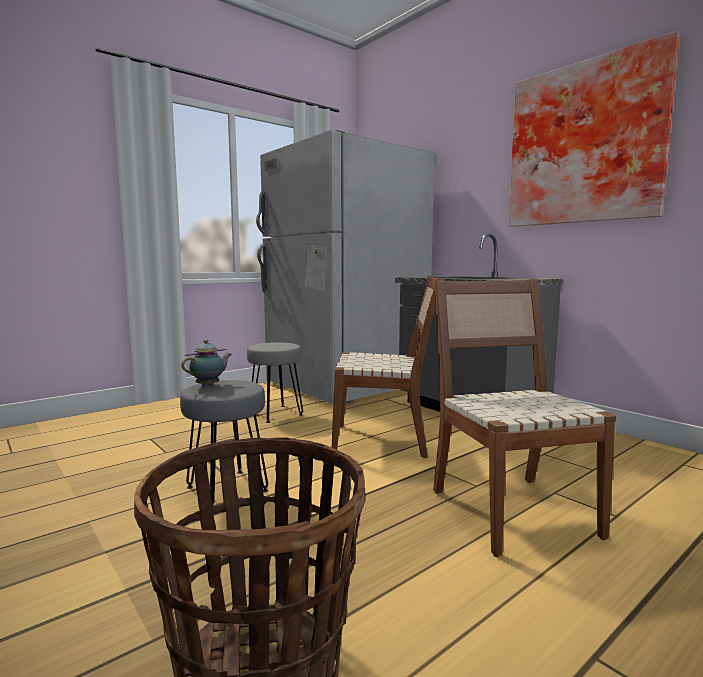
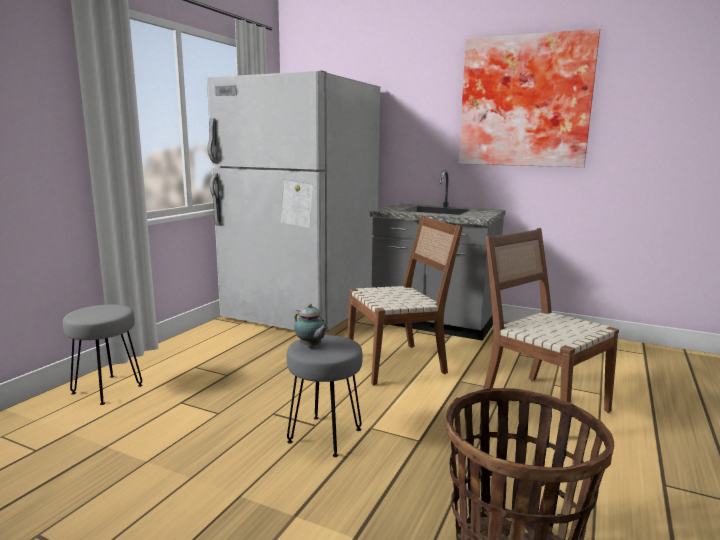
camera: 25 degrees left, 5 degrees up
teapot [181,340,232,387] -> teapot turned 120 degrees clockwise [294,304,329,347]
grey stool [247,342,303,423] -> grey stool moved to [63,304,143,405]

